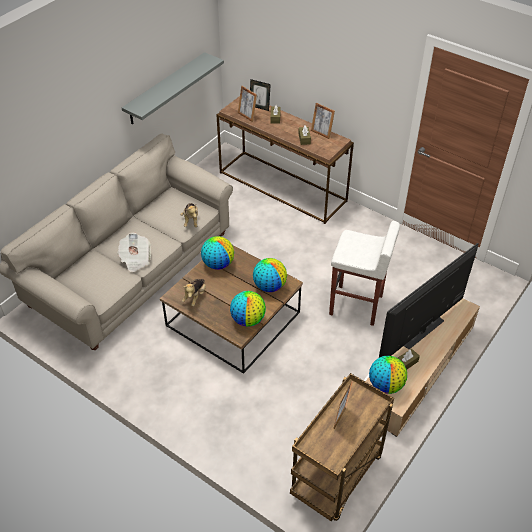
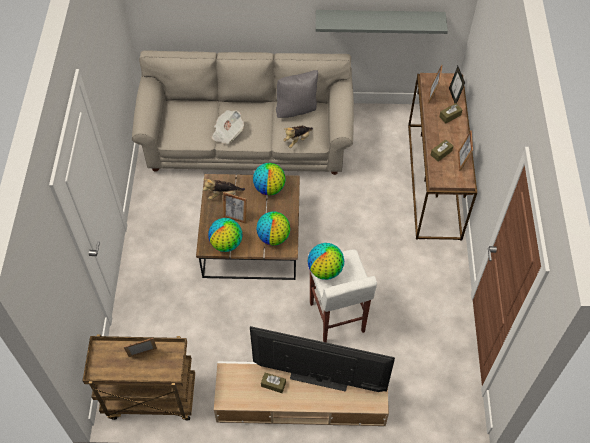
camera: 55 degrees right, 10 degrees up
globe [369,356,407,394] -> globe moved to [307,243,344,280]
none -> picture frame [223,192,247,223]
none -> grey pillow [276,70,318,118]

